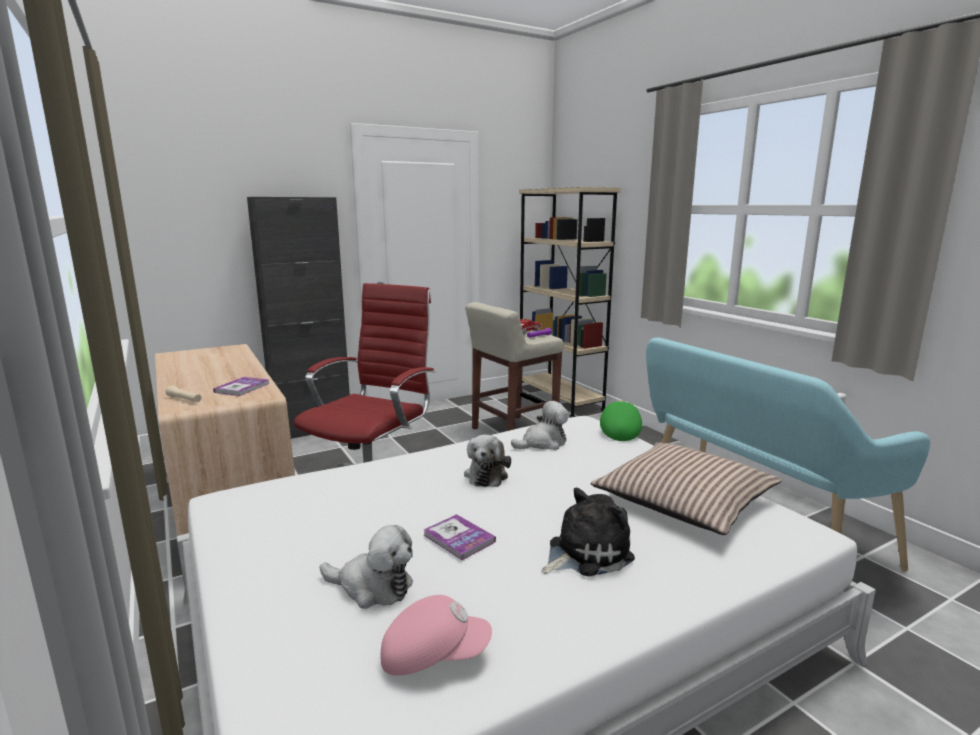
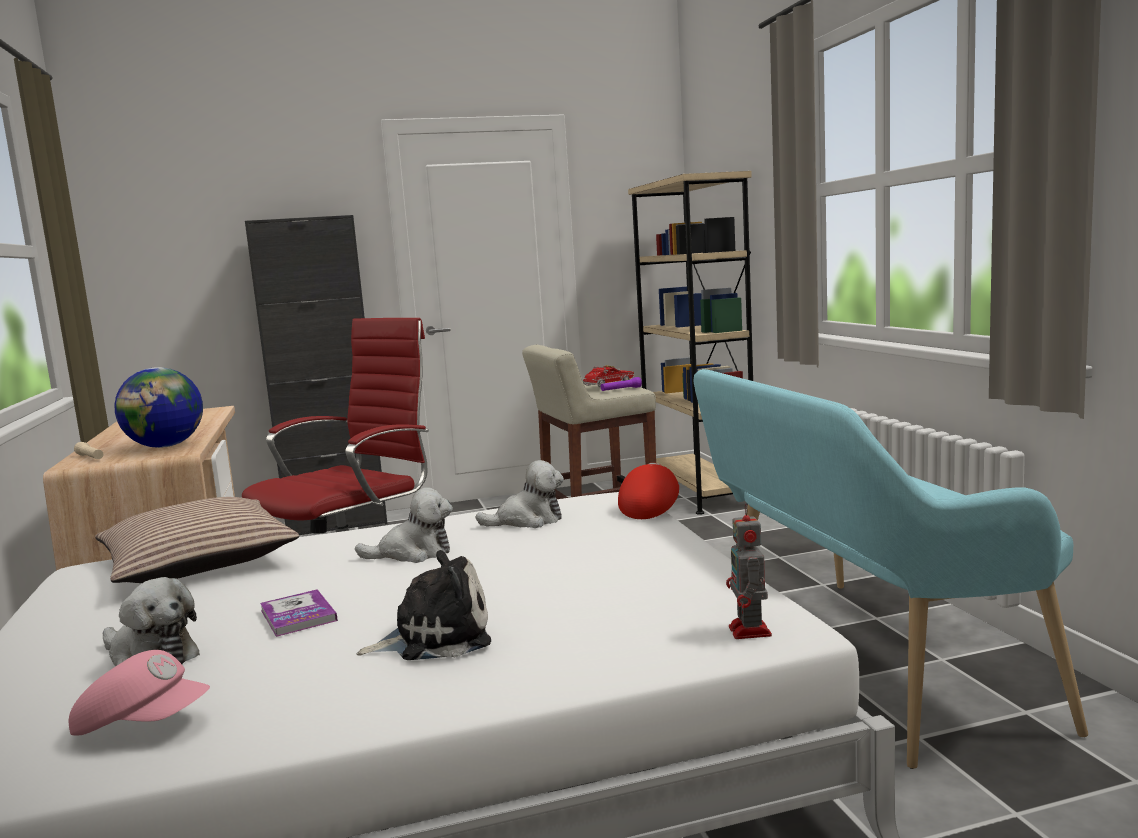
camera: 15 degrees right, 5 degrees down
book [213,377,269,396] -> globe [114,367,203,448]
plush toy [464,435,511,487] -> plush toy turned 120 degrees counterclockwise [355,487,453,563]
pillow [591,442,782,535] -> pillow moved to [95,497,299,583]
green cap [600,400,642,441] -> red cap [618,463,679,519]
none -> toy robot [726,504,772,639]

